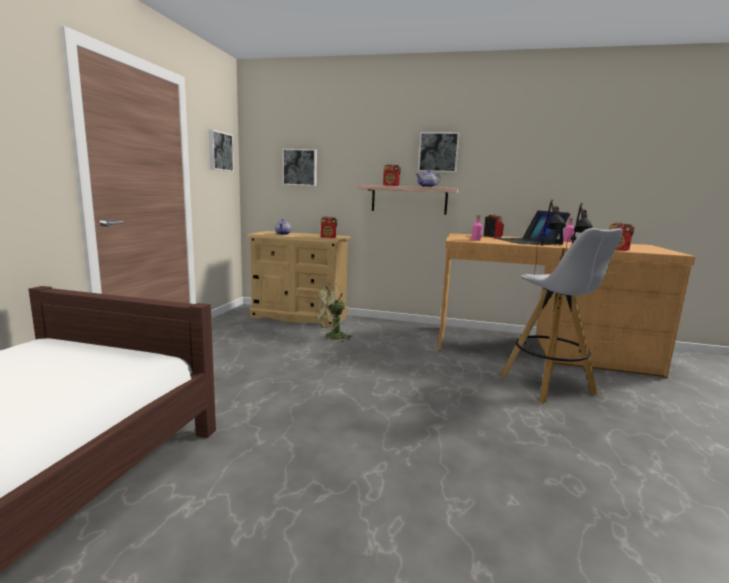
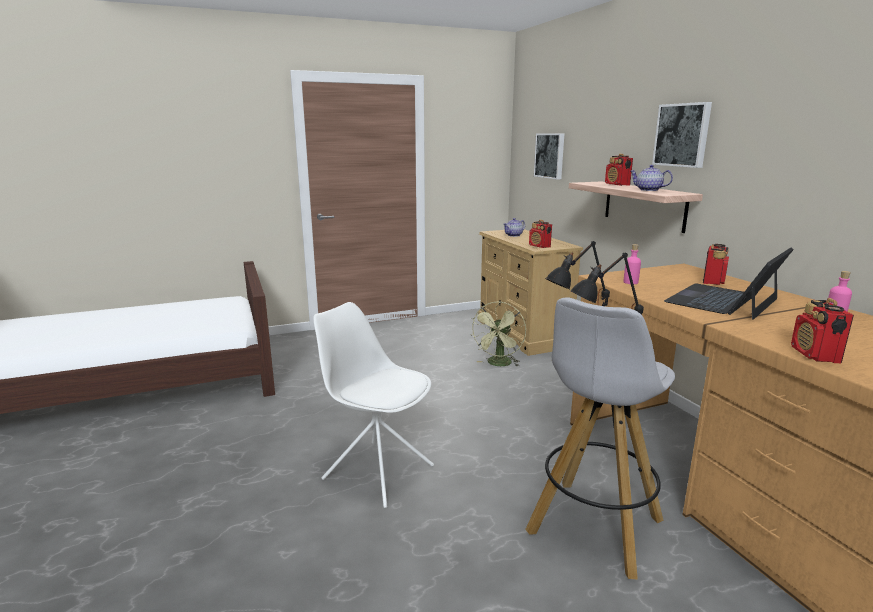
camera: 55 degrees right, 5 degrees up
picture [208,129,234,172] -> none
green fan [314,283,353,342] -> green fan turned 90 degrees counterclockwise [472,301,526,366]
none -> white chair [314,302,434,508]

